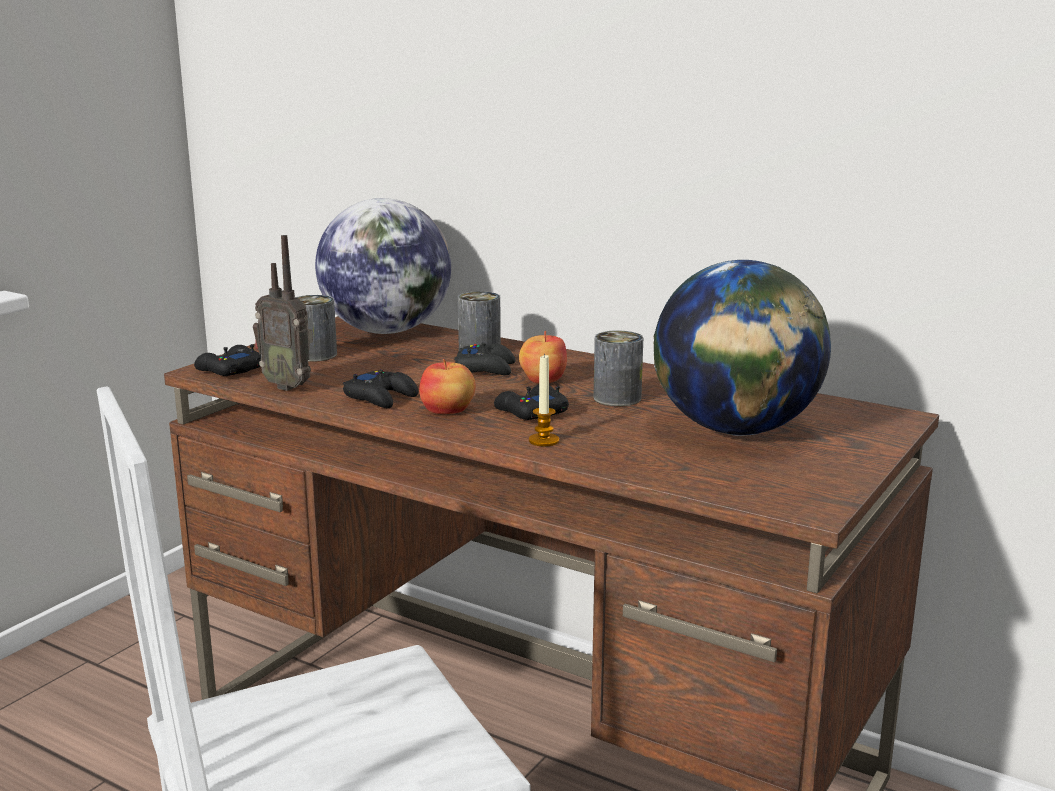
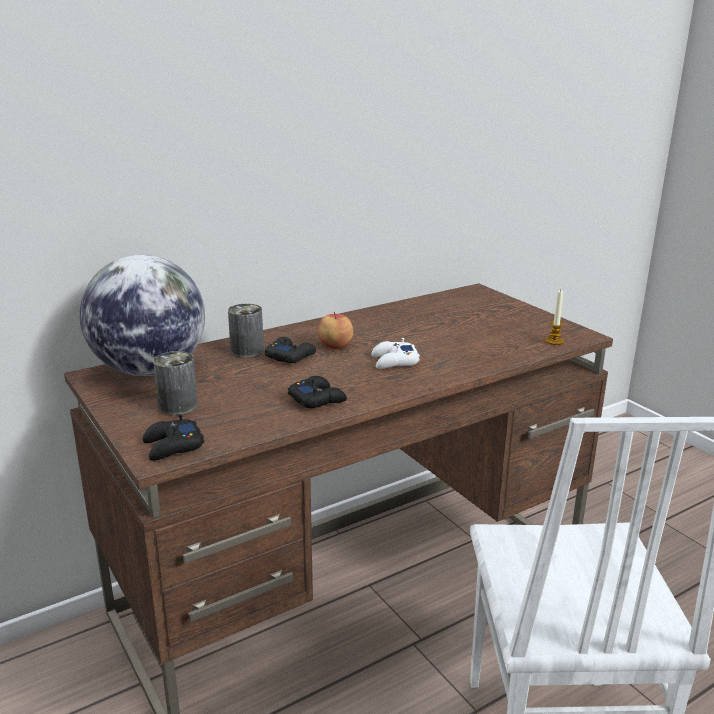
camera: 65 degrees left, 5 degrees up
radio [253,235,313,391] -> none
apple [419,359,476,414] -> none
black game controller [494,385,569,420] -> white game controller [371,338,420,369]
candle [529,353,559,446] -> candle moved to [545,290,564,345]
can [593,330,643,406] -> none
globe [654,260,831,436] -> none

